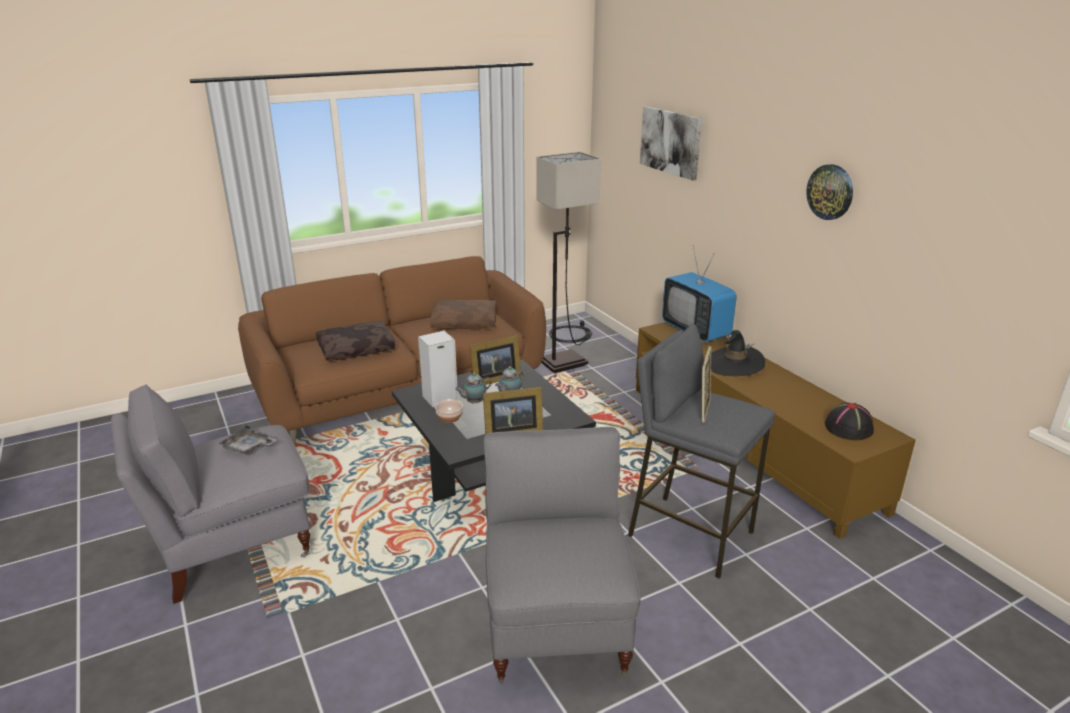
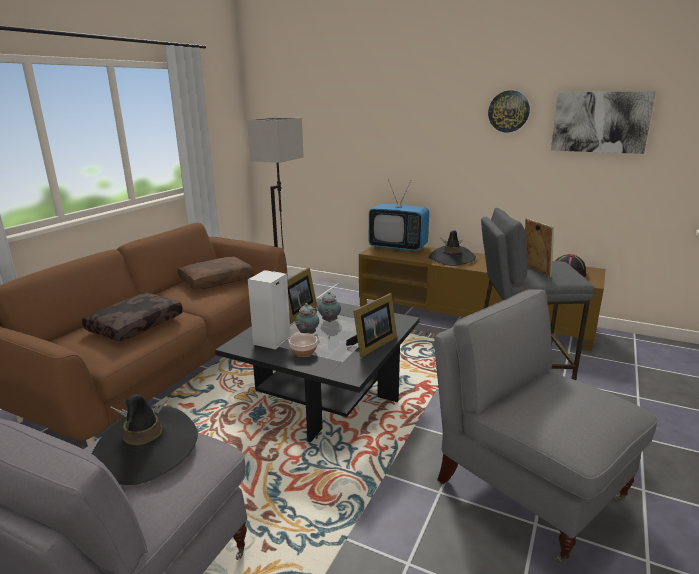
camera: 35 degrees left, 5 degrees down
grey tray [218,424,276,455] -> black hat [92,394,198,485]
picture [640,106,702,181] -> picture moved to [551,91,656,154]

